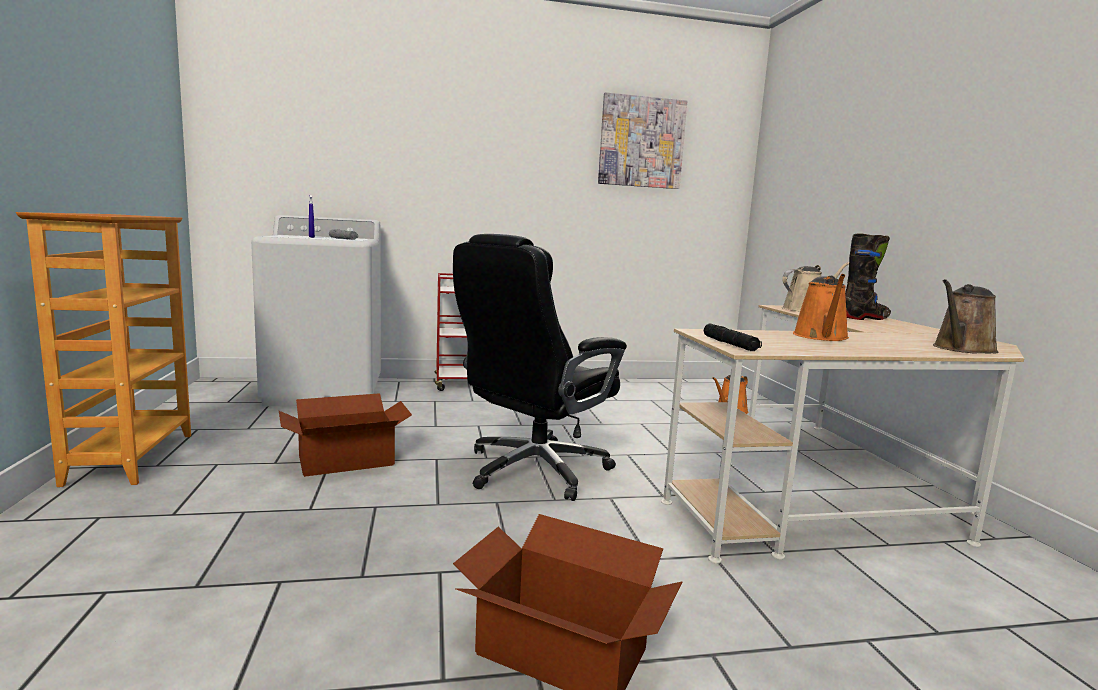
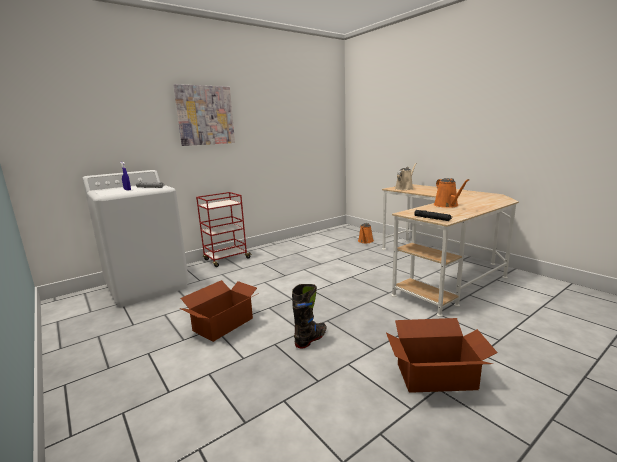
camera: 25 degrees left, 5 degrees up
bookcase [16,212,191,487] -> none
black office chair [453,234,627,501] -> none
picture [598,92,687,189] -> picture moved to [173,84,235,146]
black boot [845,234,891,320] -> black boot moved to [292,284,327,349]
brown watering can [933,279,999,354] -> none

